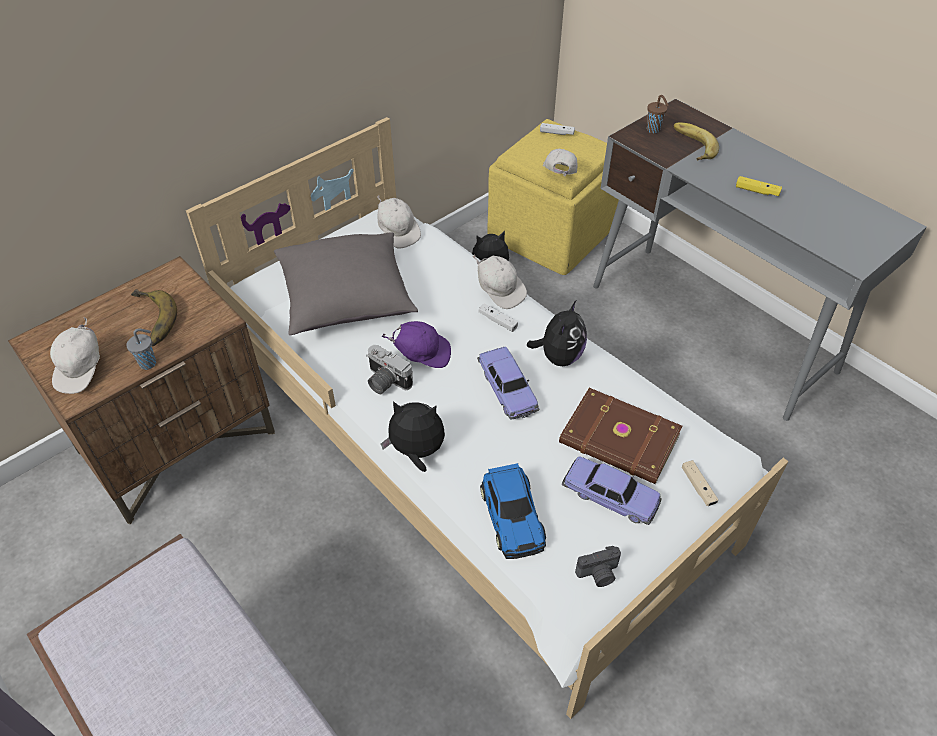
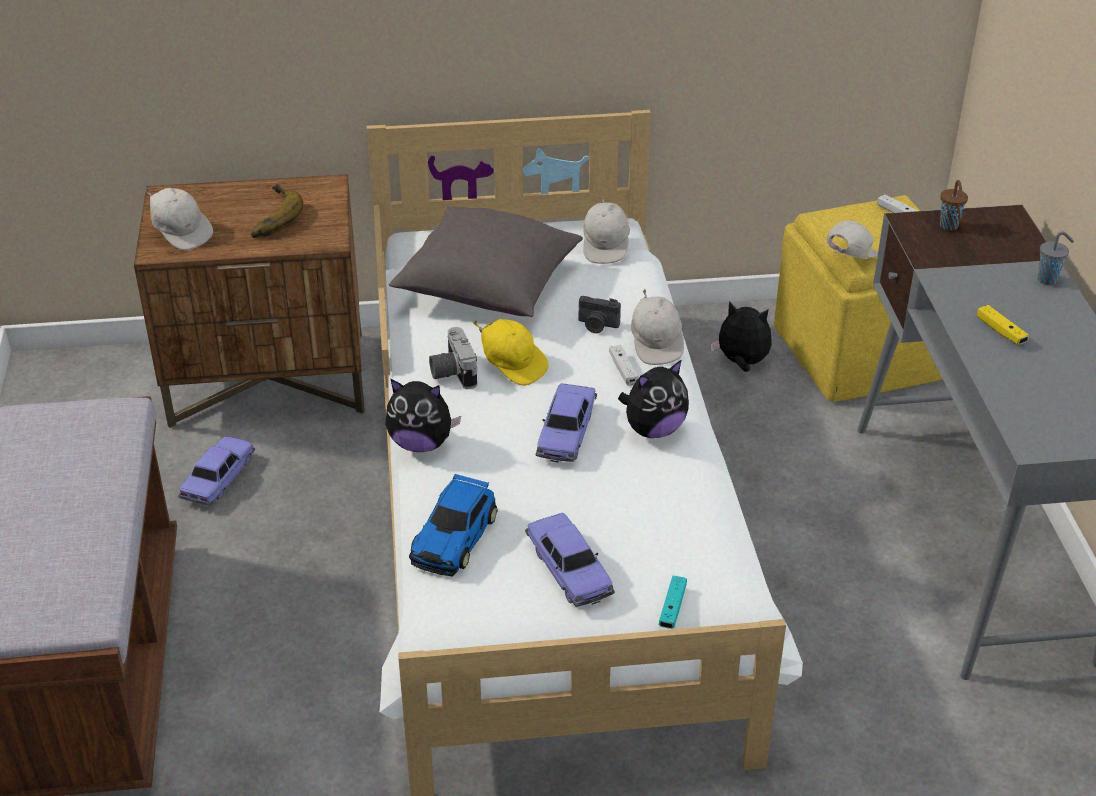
camera: 35 degrees right, 10 degrees down
white cap [50,317,100,394] -> white cap turned 90 degrees counterclockwise [145,188,213,251]
grey cup [126,328,156,370] -> grey cup moved to [1038,231,1074,285]
purple cap [381,321,451,368] -> yellow cap [473,319,548,386]
plush toy [381,401,445,472] -> plush toy turned 150 degrees clockwise [385,379,461,452]
brown book [559,388,682,484] -> none
camera [575,546,621,587] -> camera moved to [579,296,621,333]
banana [674,123,719,160] -> none
beige game controller [682,460,718,506] -> turquoise game controller [659,576,687,629]
none -> toy car [178,437,255,506]

